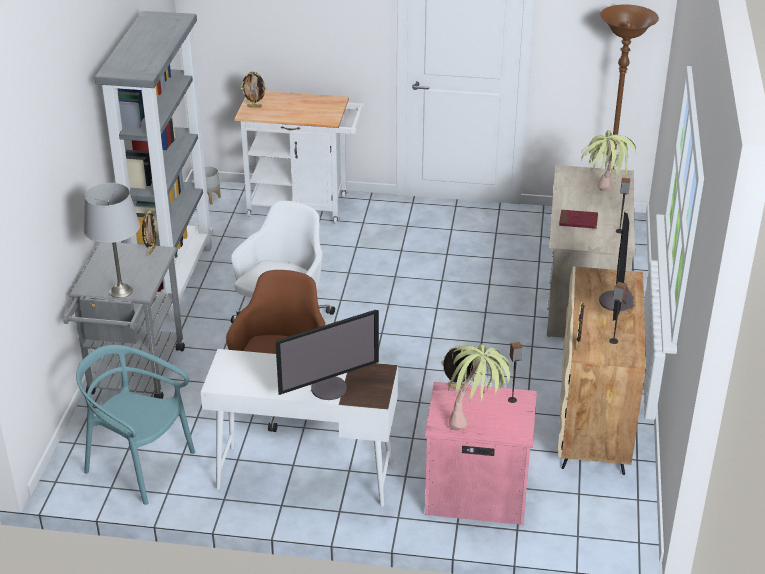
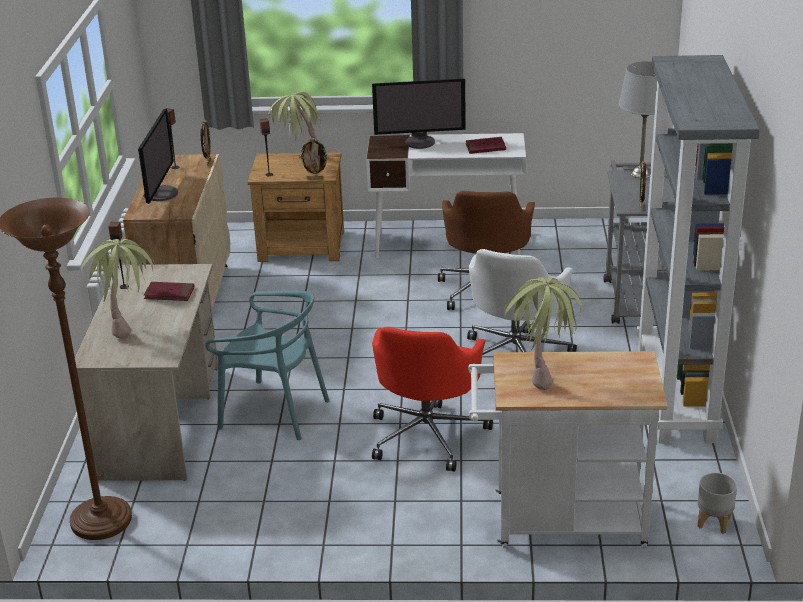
camera: 175 degrees right, 5 degrees down
turquoise chair [76,345,195,505] -> turquoise chair moved to [205,290,330,440]
picture frame [240,71,266,108] -> none
monitor [275,310,379,400] -> monitor turned 150 degrees counterclockwise [372,79,466,149]
pink nightstand [425,382,537,525] -> brown nightstand [248,152,344,262]
none -> red office chair [372,327,493,472]
none -> red book [466,137,506,154]
none -> potted plant [504,277,583,390]

